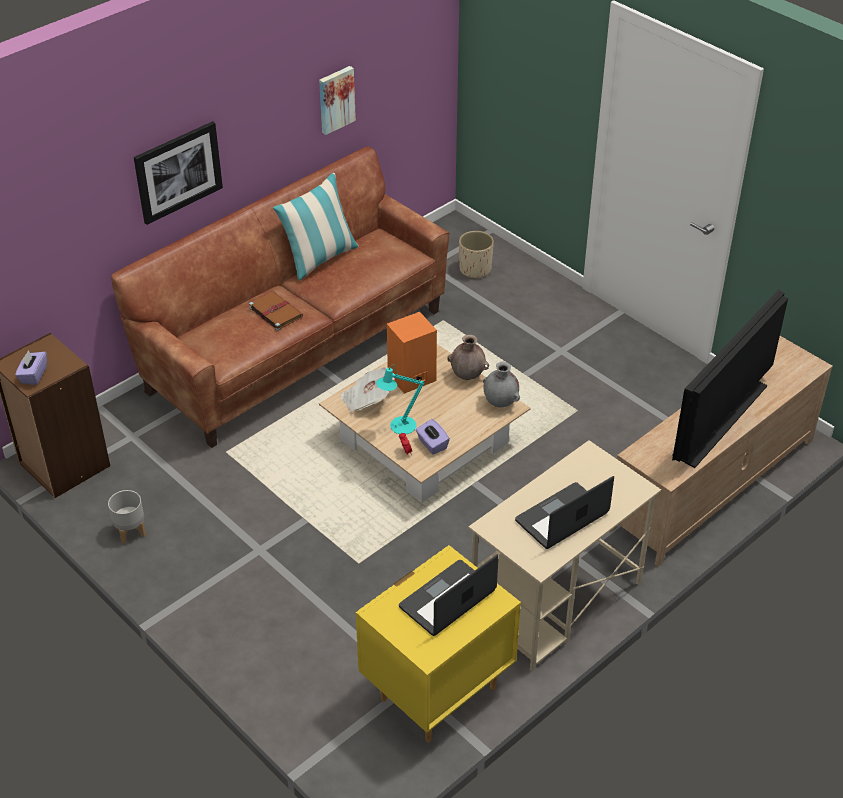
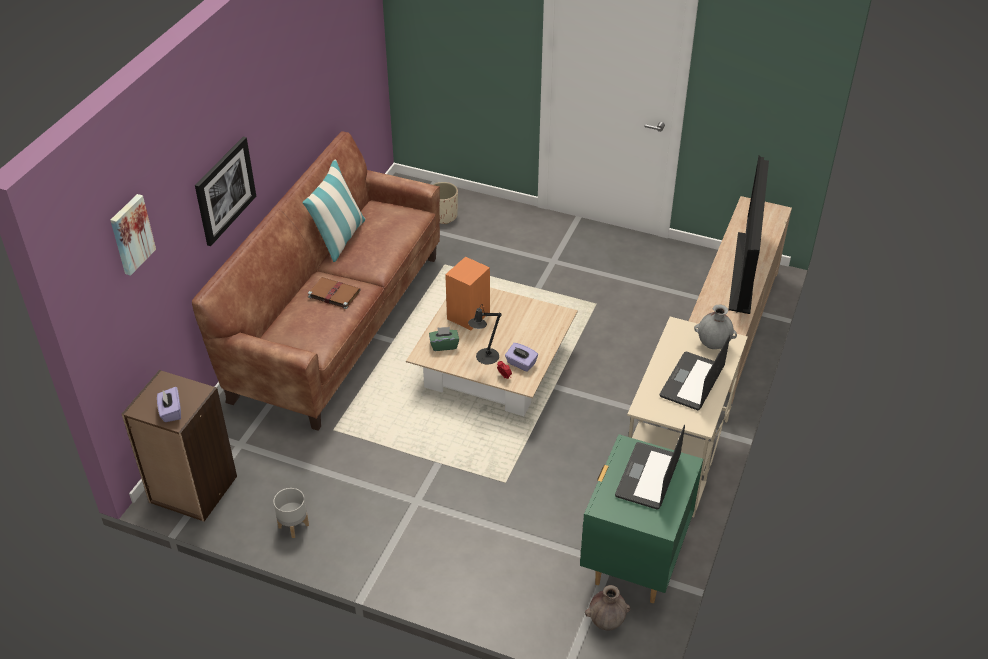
camera: 25 degrees left, 0 degrees up
picture [319,66,356,135] -> picture moved to [110,194,156,276]
newspaper [340,367,395,413] -> green tissue box [429,327,459,351]
yellow nightstand [355,545,521,743] -> green nightstand [580,434,703,603]
turquoise table lamp [376,364,424,434] -> black table lamp [468,304,502,365]
brown vase [447,334,489,380] -> brown vase moved to [585,585,631,631]
grey vase [483,362,520,407] -> grey vase moved to [694,305,737,349]

